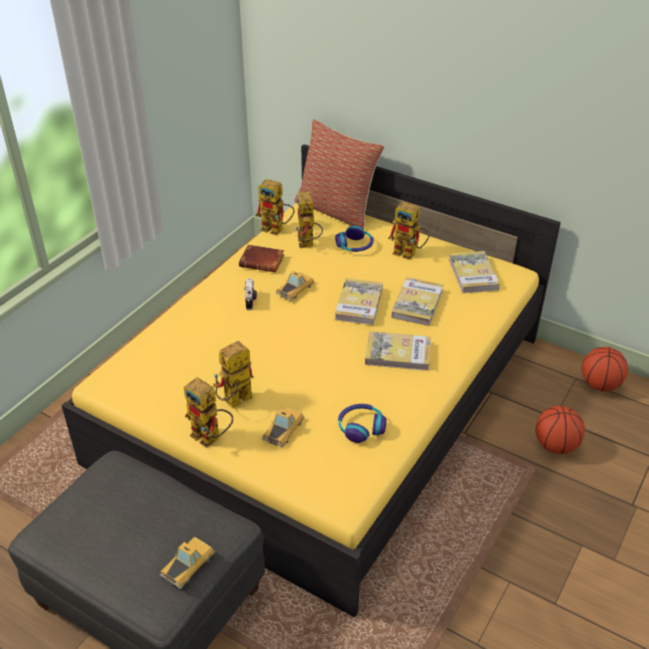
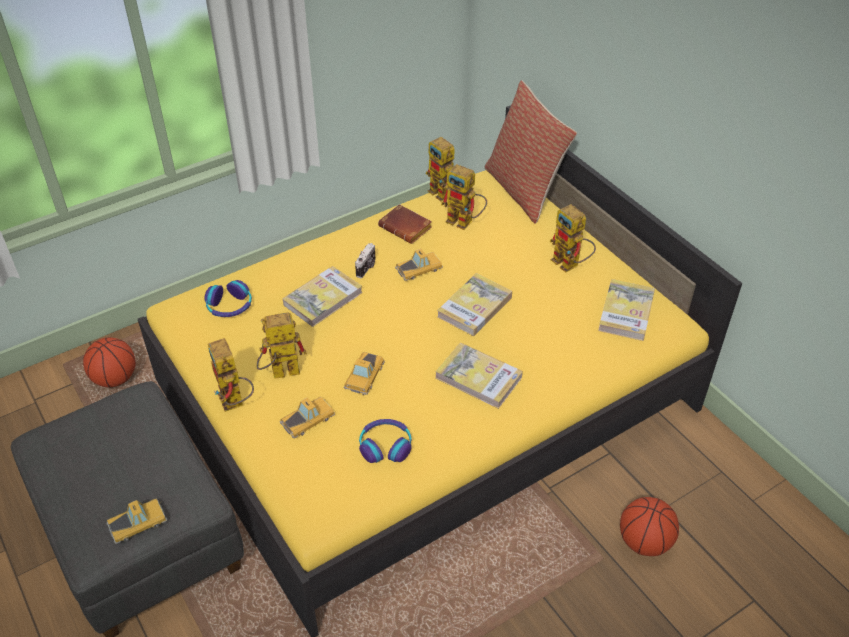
camera: 25 degrees right, 5 degrees up
toy robot [295,191,323,248] -> toy robot turned 75 degrees counterclockwise [441,164,487,230]
headphones [335,225,374,252] -> headphones moved to [204,280,252,317]
book [391,277,444,326] -> book moved to [283,266,363,327]
basketball [581,347,628,391] -> basketball moved to [83,337,136,387]
none -> toy car [344,352,385,395]

